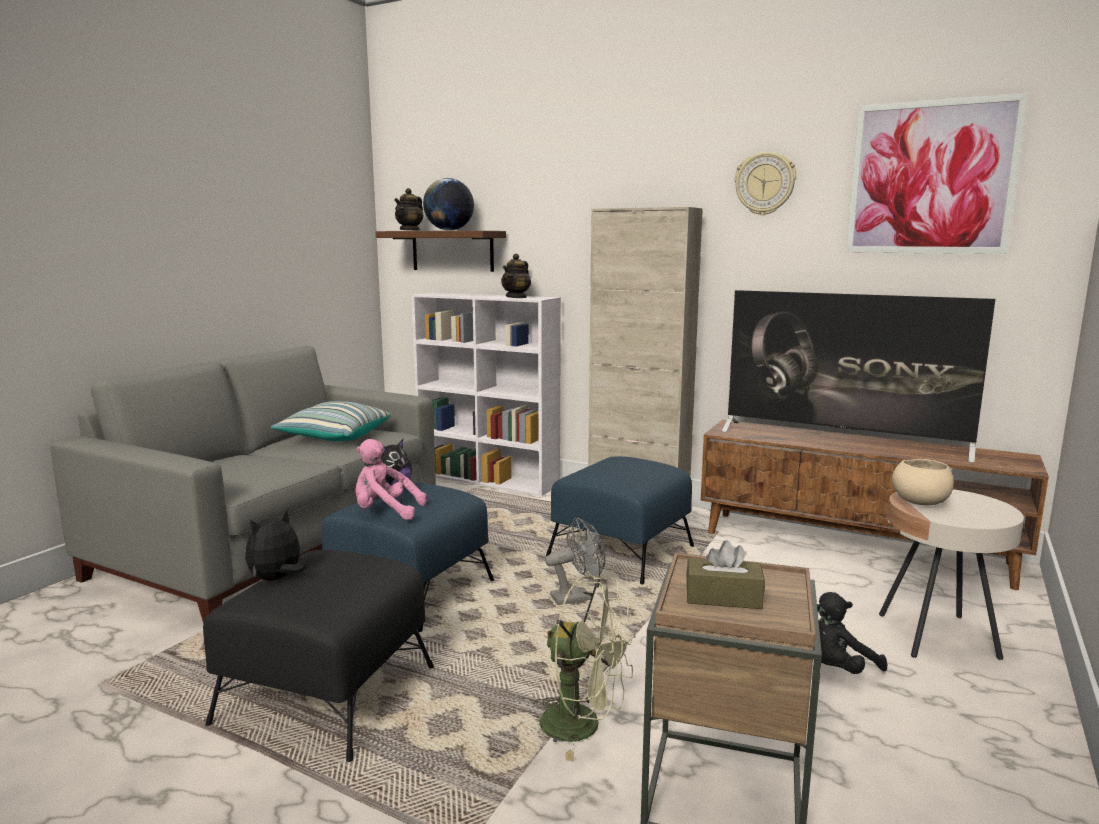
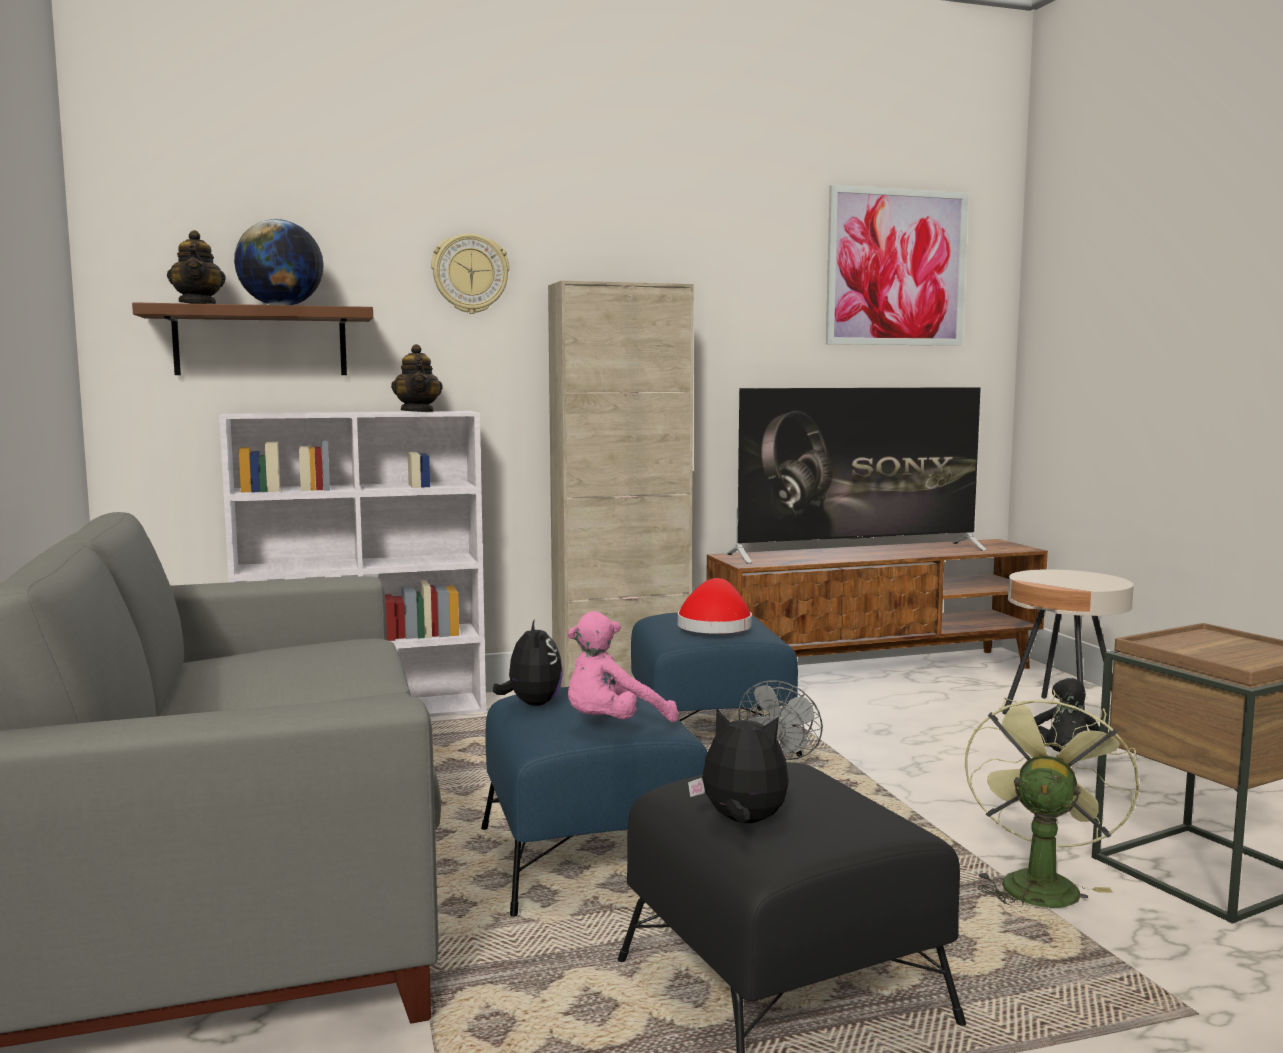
camera: 45 degrees left, 5 degrees down
plush toy [245,509,307,581] -> plush toy turned 120 degrees clockwise [688,709,789,823]
pillow [271,401,391,441] -> none
green fan [533,575,635,761] -> green fan turned 45 degrees counterclockwise [965,689,1139,912]
brown tissue box [686,540,765,609] -> none
wall clock [735,152,796,215] -> wall clock moved to [431,234,509,314]
beige bowl [892,459,954,505] -> none
none -> red hat [678,578,752,634]

